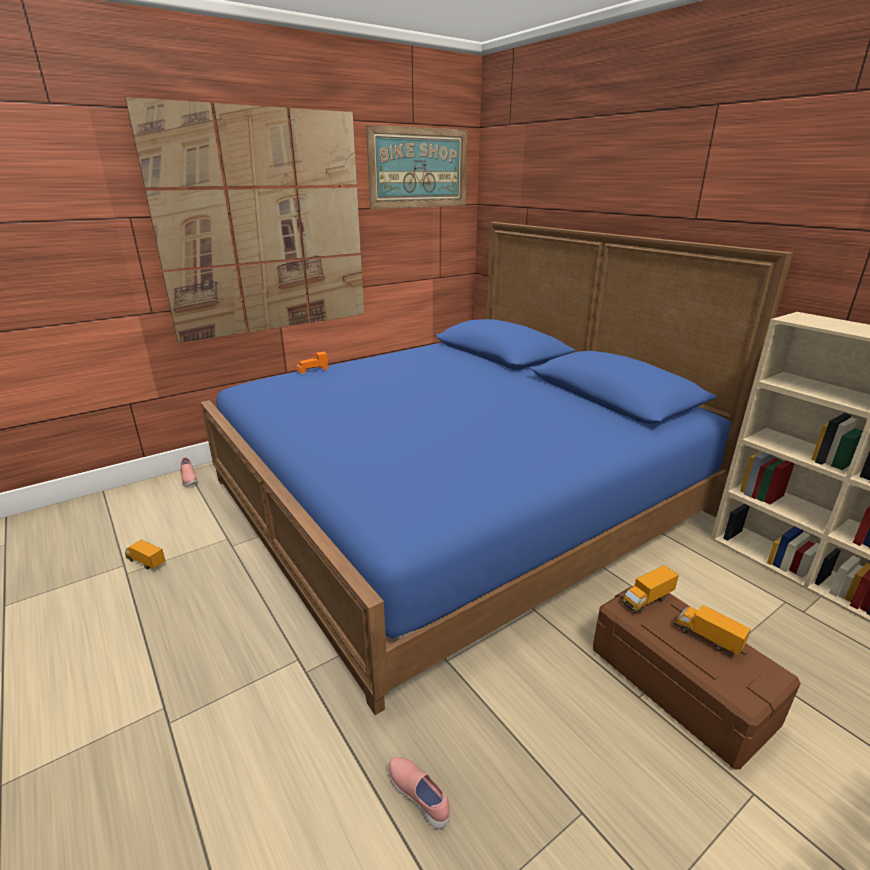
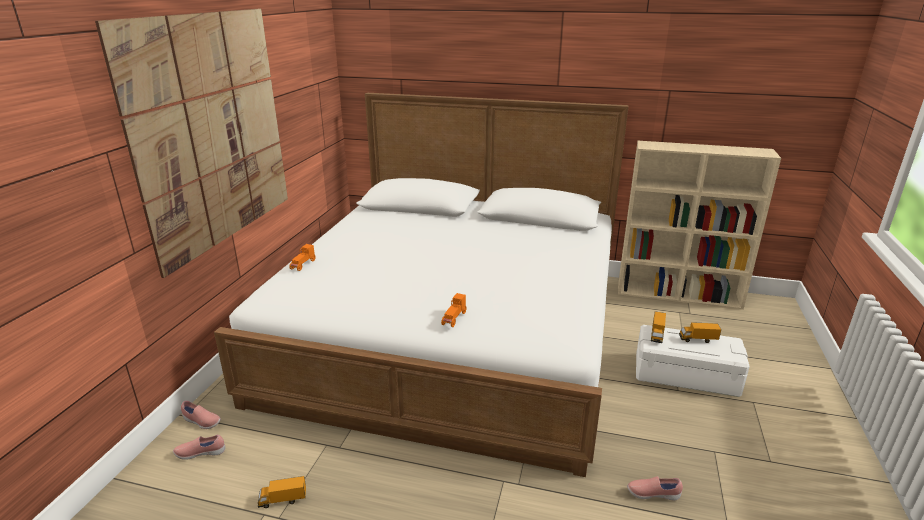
camera: 40 degrees left, 0 degrees up
blue bed [200,222,793,715] -> white bed [214,93,629,477]
picture [366,125,467,209] -> none
brown storage box [593,586,801,769] -> white storage box [636,325,750,397]
none -> pink shoe [173,435,226,460]
none -> orange toy car [441,293,466,327]

